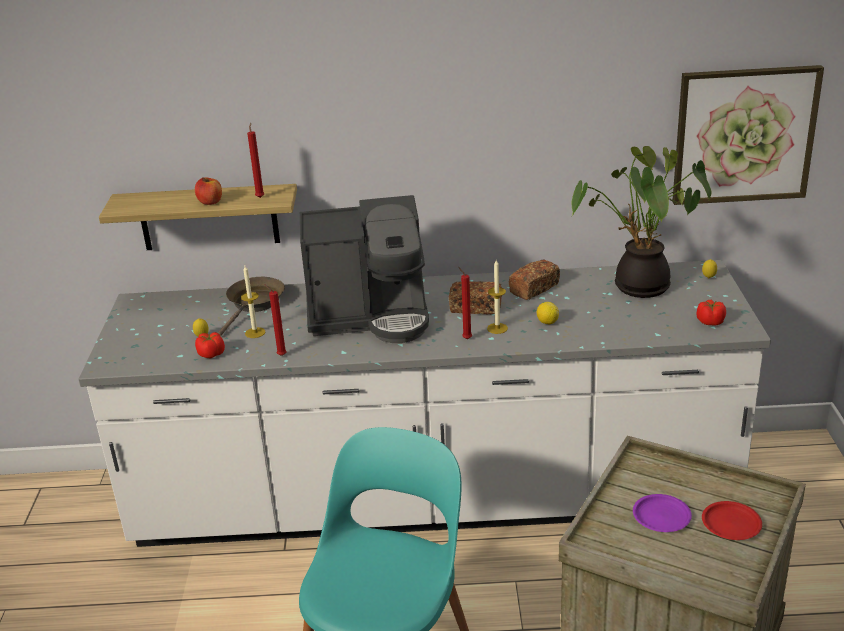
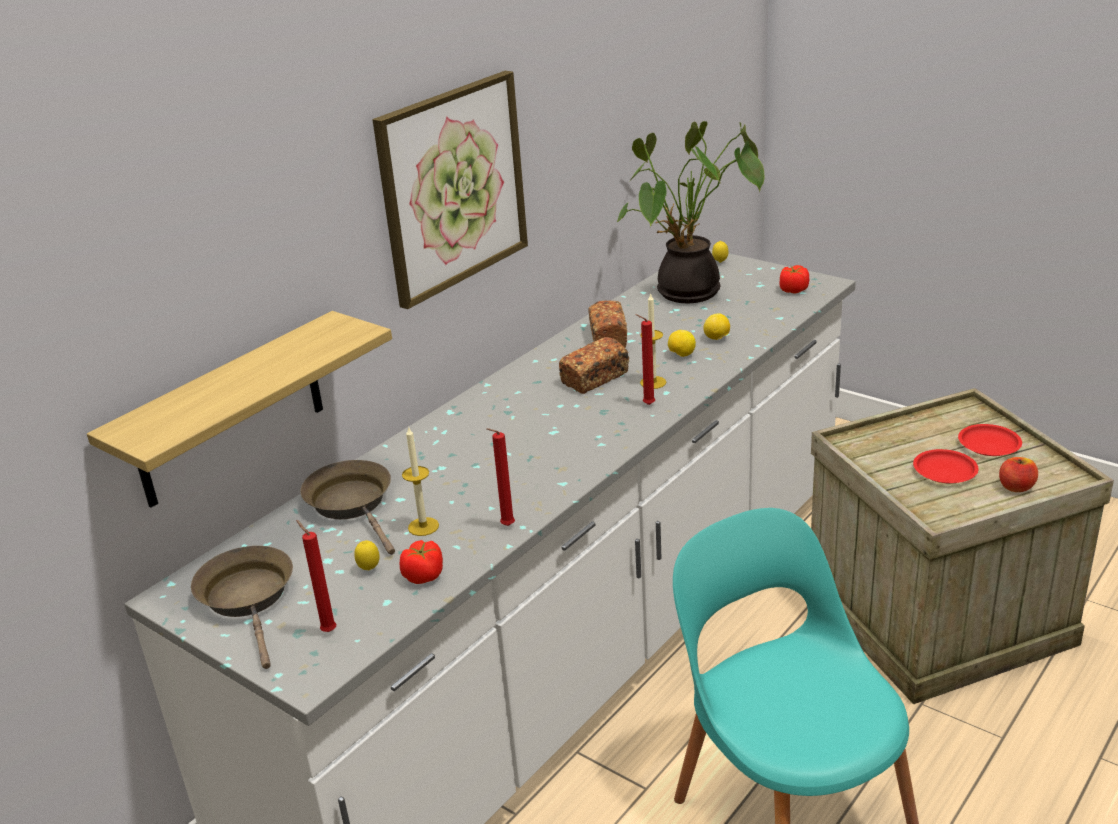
camera: 50 degrees left, 0 degrees up
apple [195,177,222,205] -> apple moved to [999,457,1038,492]
red candle [247,123,264,198] -> red candle moved to [296,520,336,632]
coffee machine [300,195,429,343] -> none
purple plate [633,494,692,532] -> red plate [913,449,979,483]
picture [672,65,824,205] -> picture moved to [373,71,528,309]
none -> brown frying pan [191,546,293,669]
none -> lemon [704,313,730,340]

